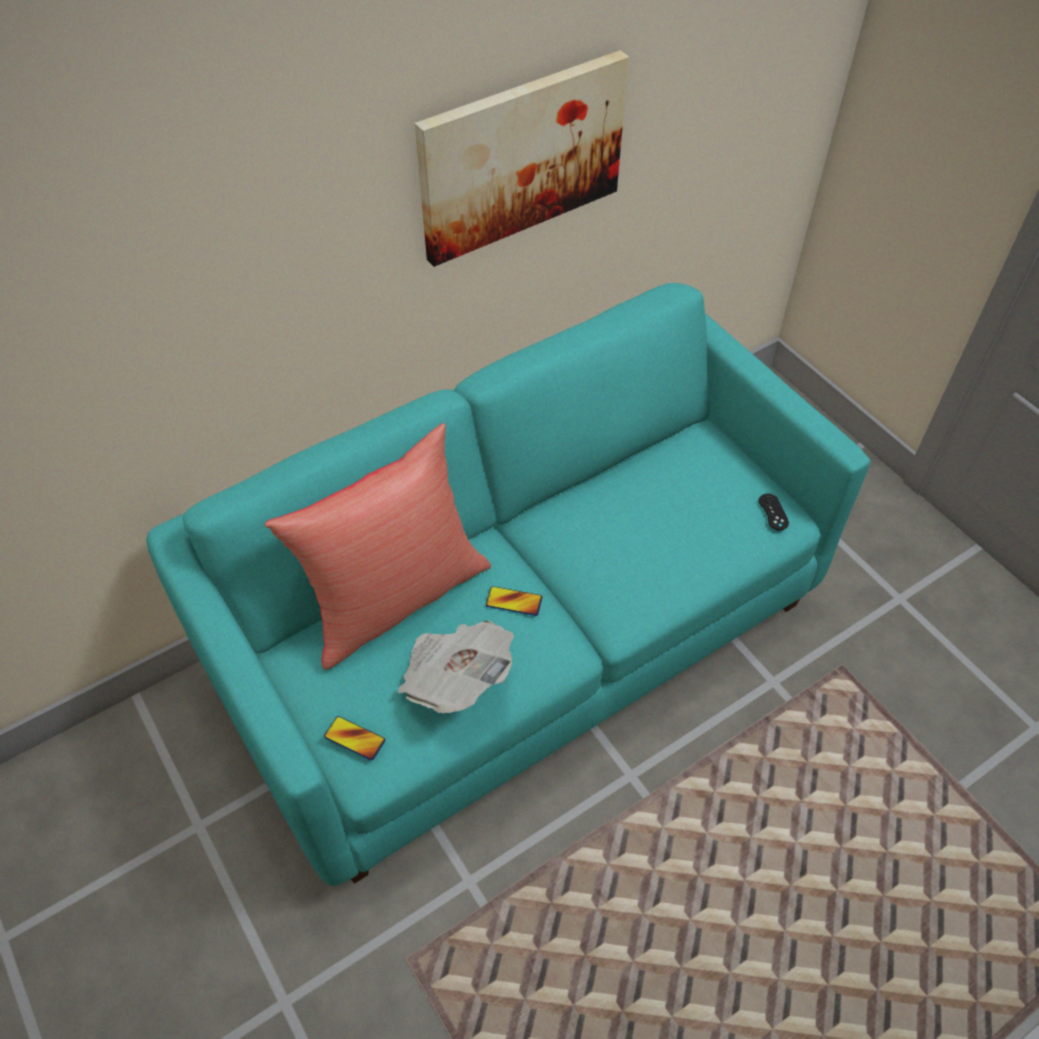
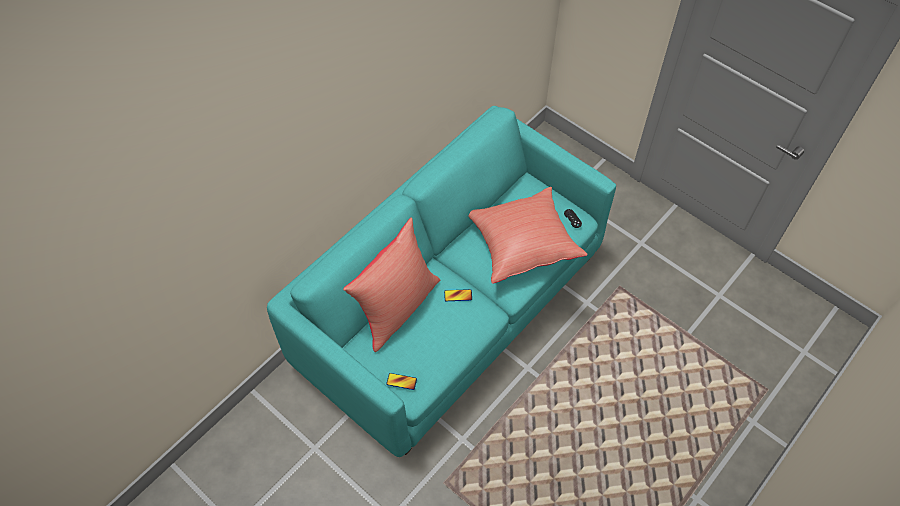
camera: 15 degrees left, 5 degrees up
newspaper [398,621,514,713] -> none
picture [415,50,629,267] -> none
none -> red pillow [469,187,587,284]

